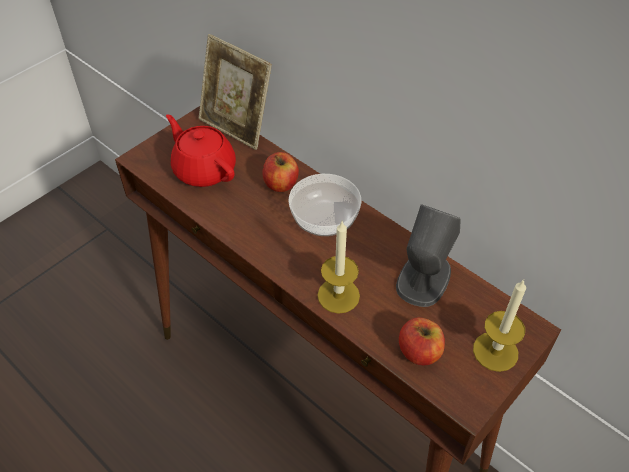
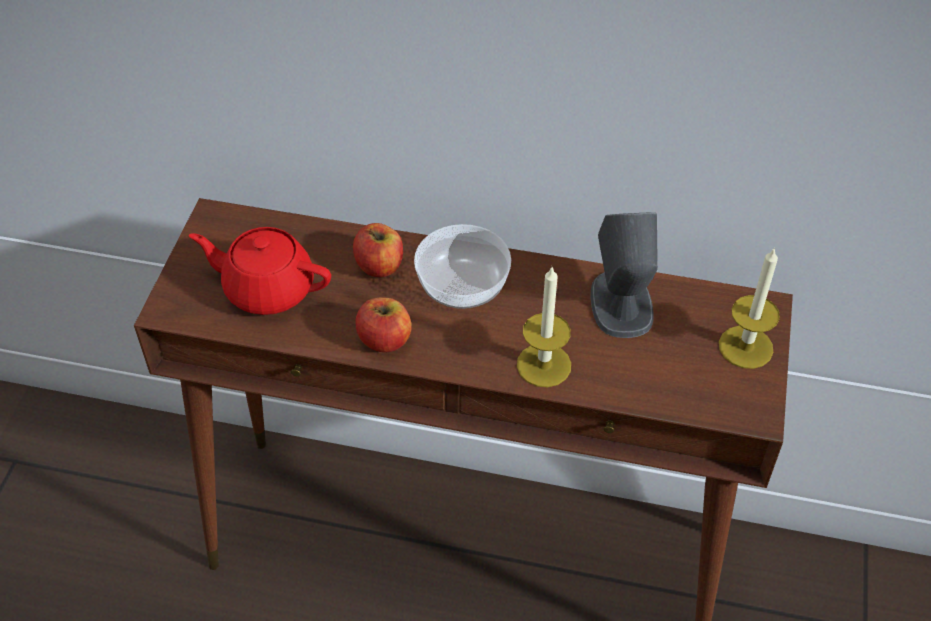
camera: 30 degrees left, 0 degrees up
picture frame [199,34,272,150] -> none
apple [399,317,445,365] -> apple moved to [356,297,412,352]

